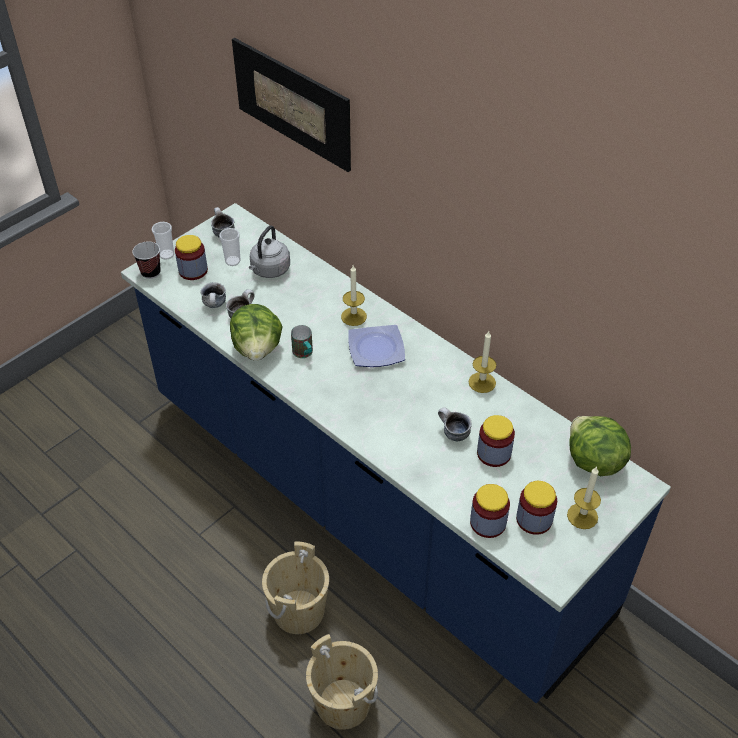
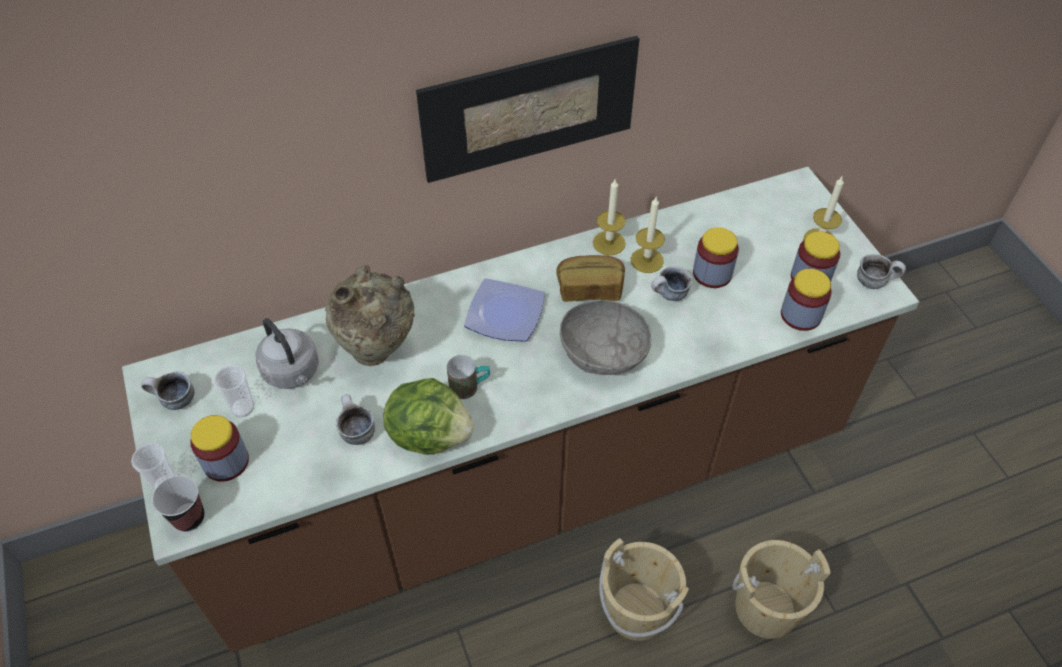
camera: 65 degrees left, 5 degrees up
blue counter [121,203,671,703] -> brown counter [122,167,919,653]
mug [200,282,226,308] -> mug moved to [857,254,906,289]
picture [232,38,351,172] -> picture moved to [416,36,639,183]
candle [341,265,367,326] -> candle moved to [631,197,665,273]
lettuce [569,416,631,476] -> none
none -> beige vase [325,265,415,366]
none -> bread [556,255,625,302]
none -> grey bowl [560,300,651,375]

